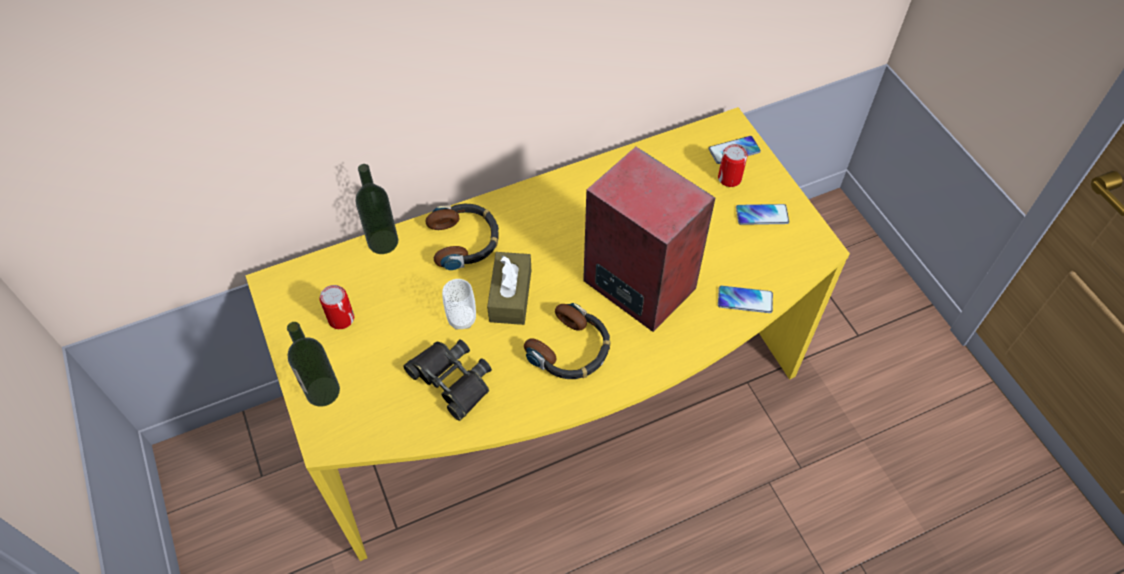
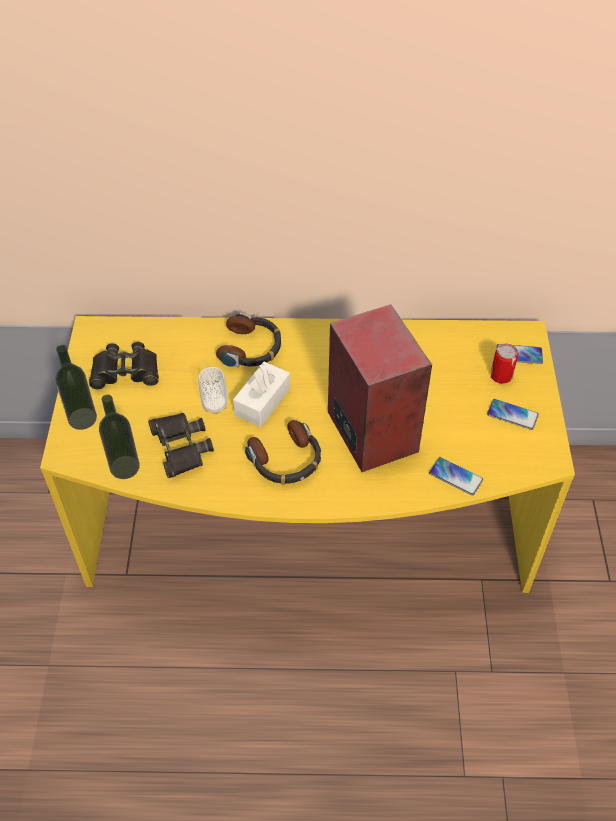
camera: 25 degrees right, 5 degrees down
can [319,285,354,329] -> black binoculars [89,342,159,389]
bottle [355,164,398,254] -> bottle moved to [99,395,140,479]
brown tissue box [487,252,531,325] -> white tissue box [233,362,290,427]

